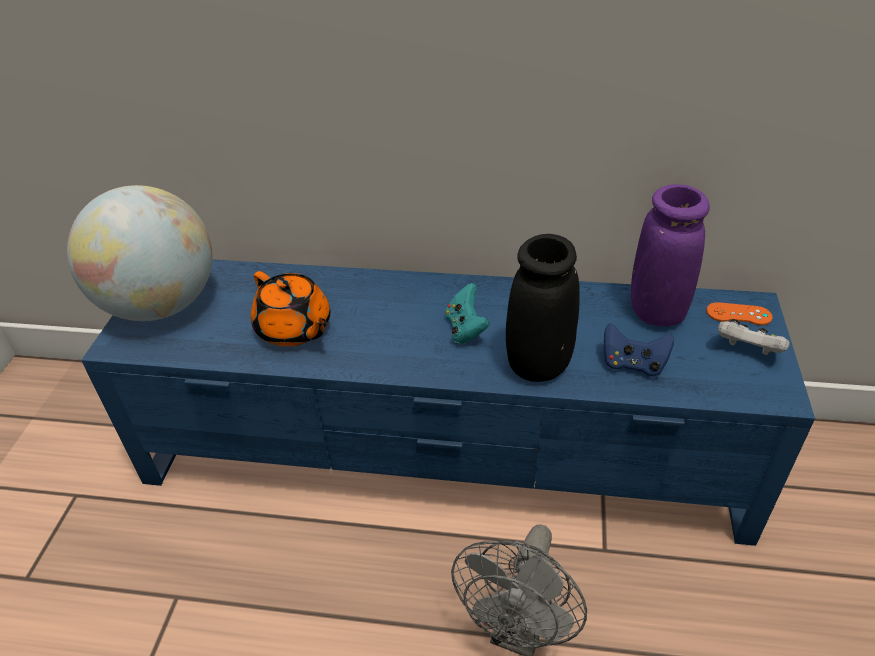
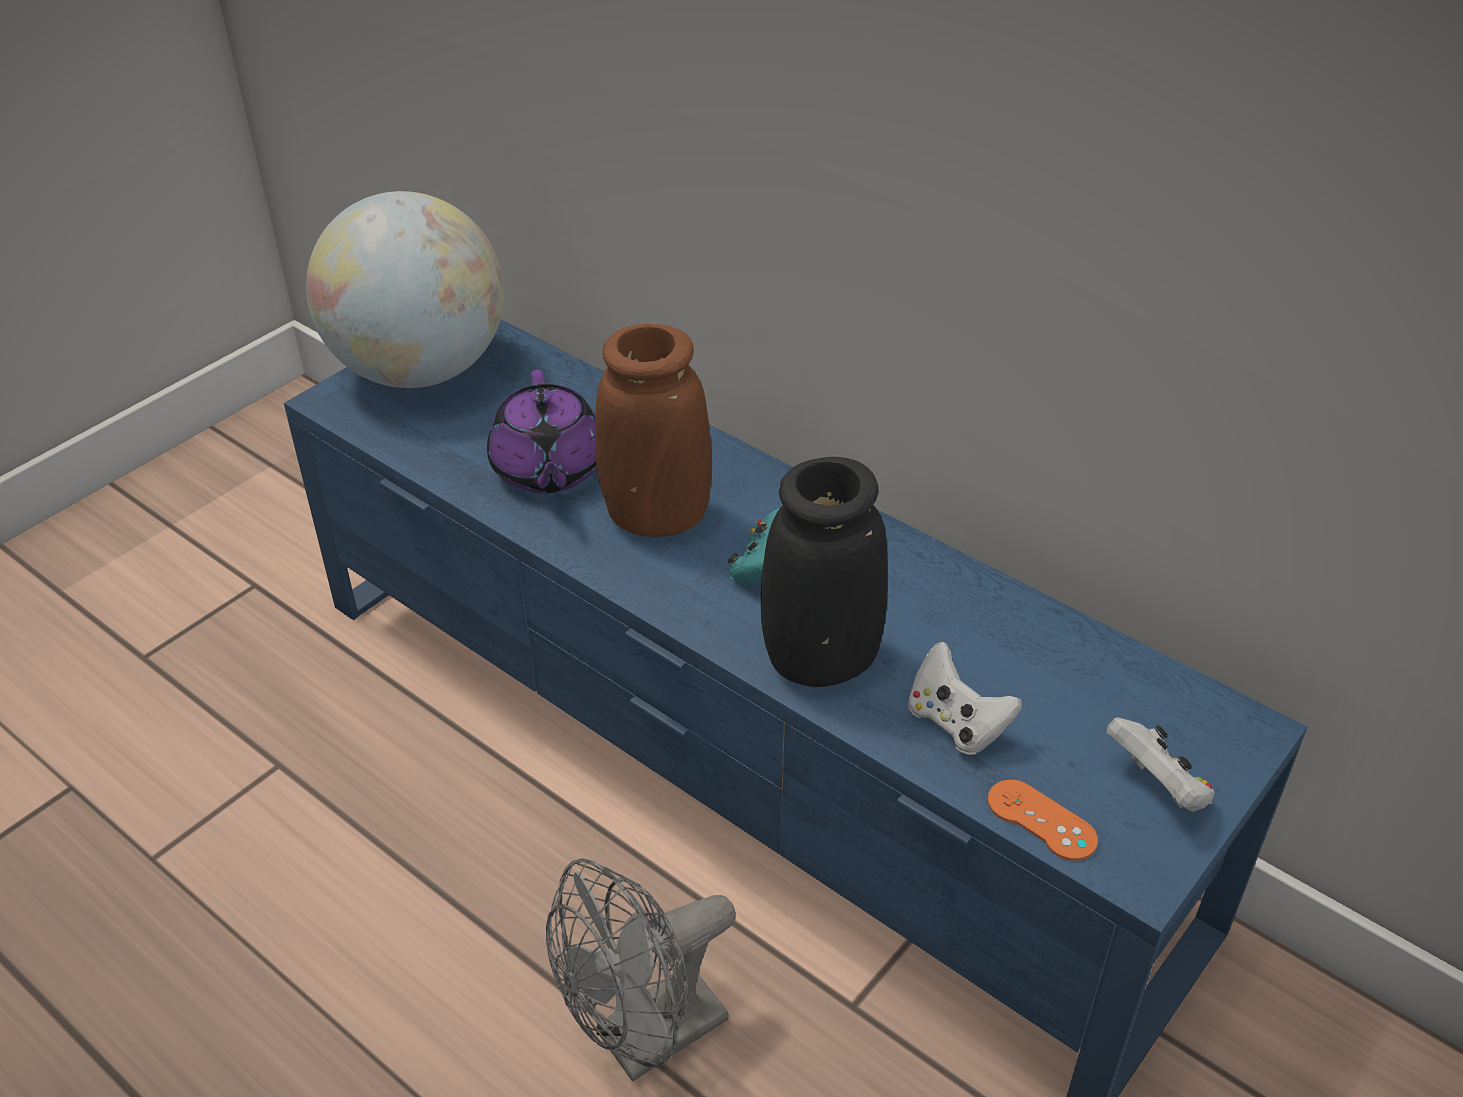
camera: 30 degrees right, 0 degrees up
orange teapot [251,271,331,346] -> purple teapot [487,370,597,493]
blue game controller [604,323,674,377] -> white game controller [908,642,1022,755]
purple vase [631,184,710,326] -> none
orange game controller [706,302,772,325] -> orange game controller moved to [988,780,1098,861]
none -> brown vase [595,324,712,537]

